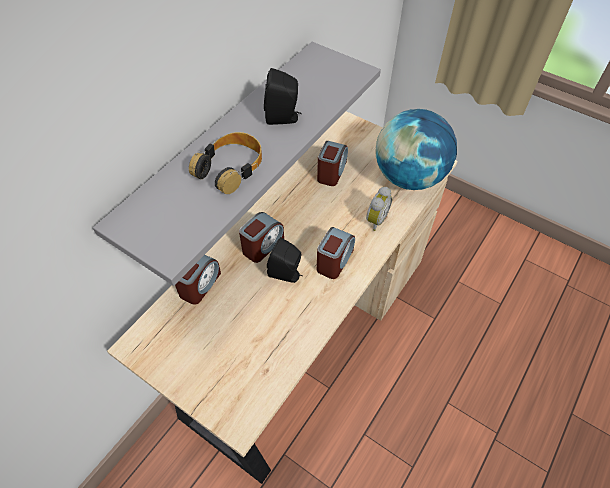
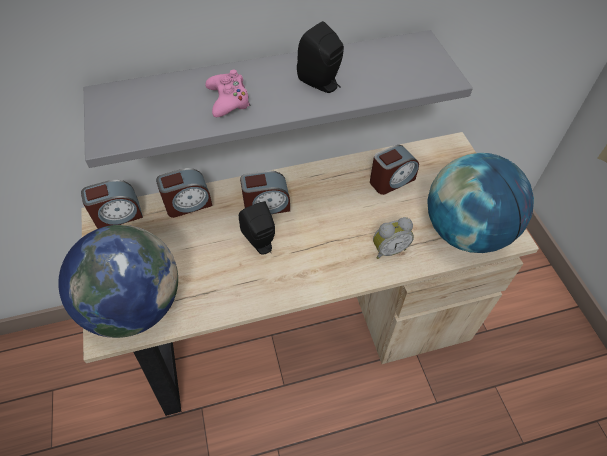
camera: 40 degrees right, 0 degrees up
headphones [189,132,262,194] -> pink game controller [205,70,251,117]
alarm clock [317,227,355,279] -> alarm clock moved to [81,180,143,229]
none -> globe [58,225,178,338]

